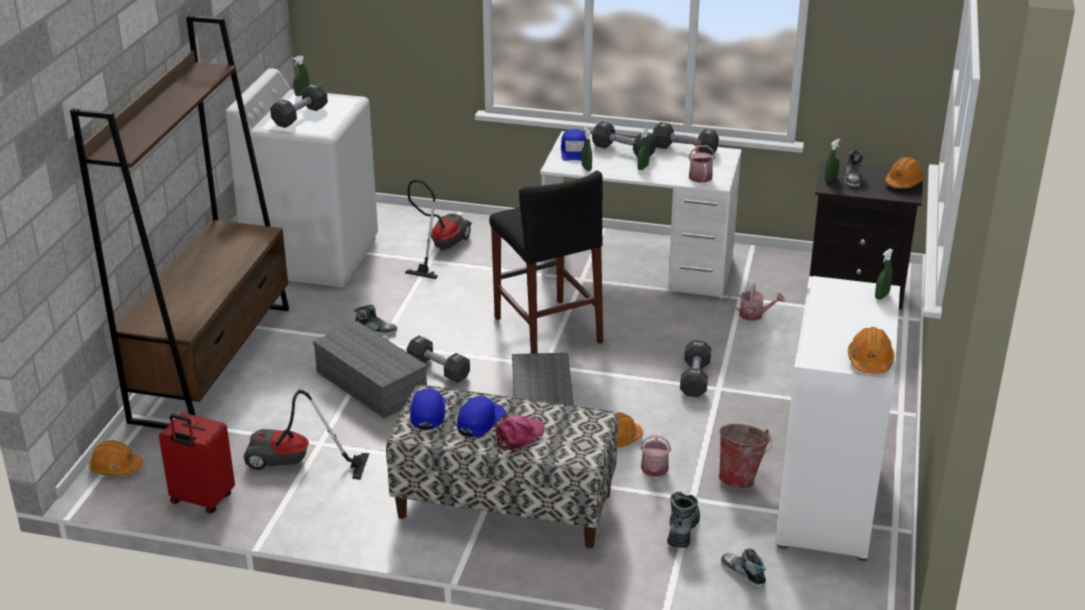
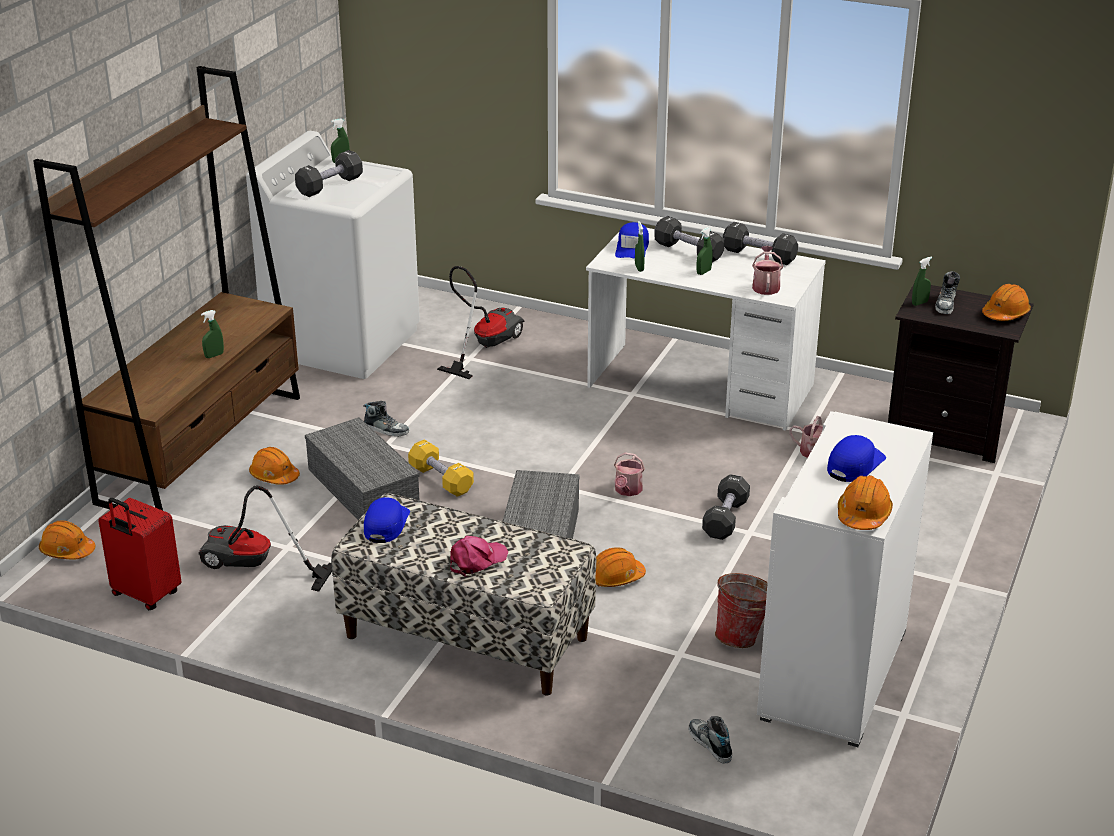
camera: 10 degrees right, 0 degrees up
black dumbbell [407,335,470,383] -> yellow dumbbell [408,440,474,497]
blue cap [457,396,506,437] -> blue cap moved to [827,435,886,482]
black stool [489,171,603,354] -> none
watering can [640,434,671,477] -> watering can moved to [614,452,645,496]
boot [667,492,700,548] -> none
green spray bottle [875,249,893,300] -> green spray bottle moved to [201,310,224,358]
none -> orange hard hat [249,447,300,485]

